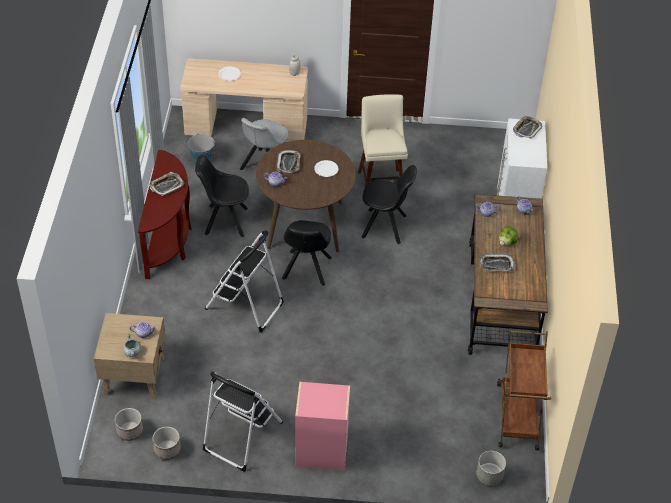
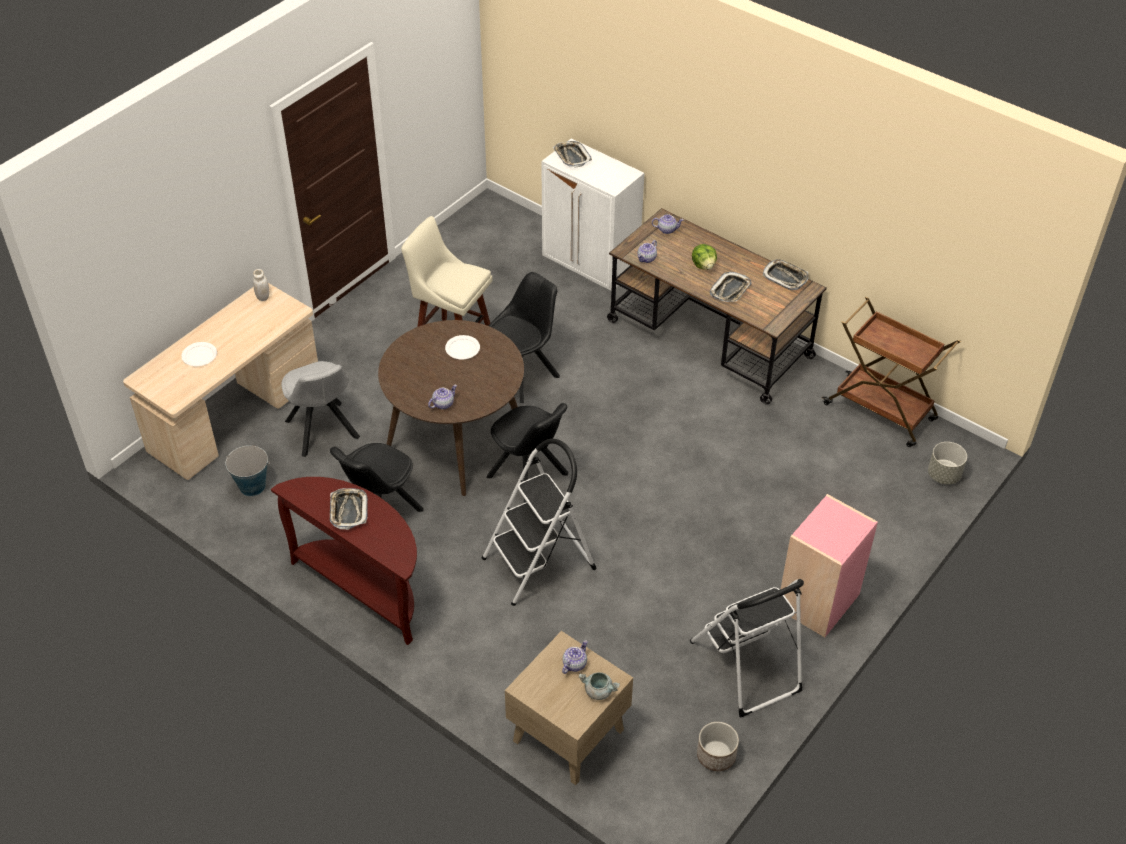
camera: 55 degrees left, 0 degrees up
planter [115,408,143,441] -> none
tray [276,150,301,173] -> tray moved to [763,260,808,290]

